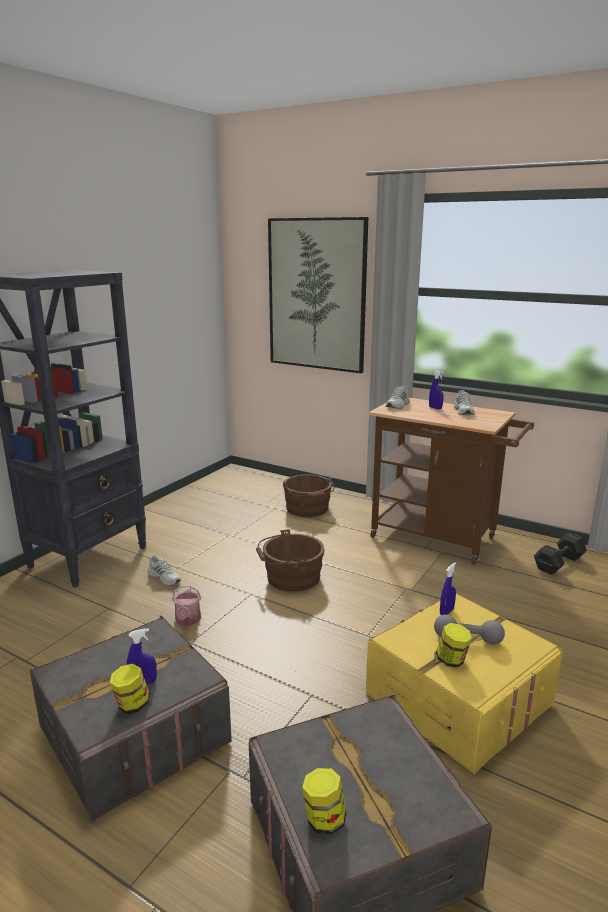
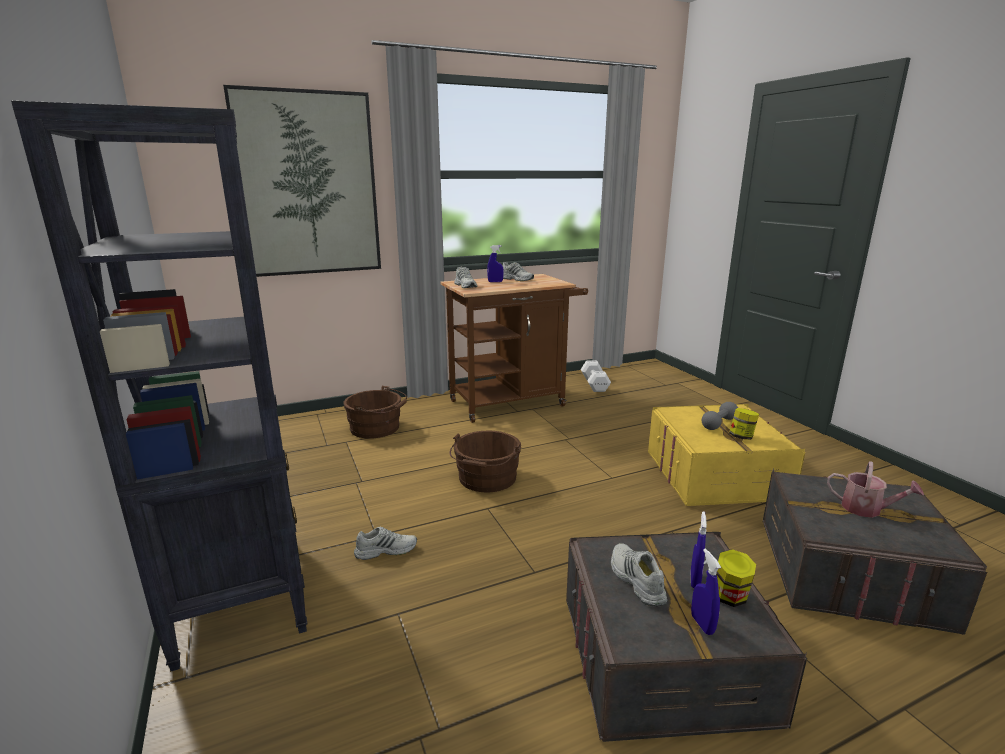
camera: 55 degrees left, 0 degrees up
watering can [172,585,201,626] -> watering can moved to [827,461,924,518]
jar [302,768,346,834] -> none
blue spray bottle [440,562,456,615] -> blue spray bottle moved to [691,549,721,635]
black dumbbell [534,532,587,575] -> white dumbbell [581,360,611,392]
none -> white shoe [611,543,667,607]

